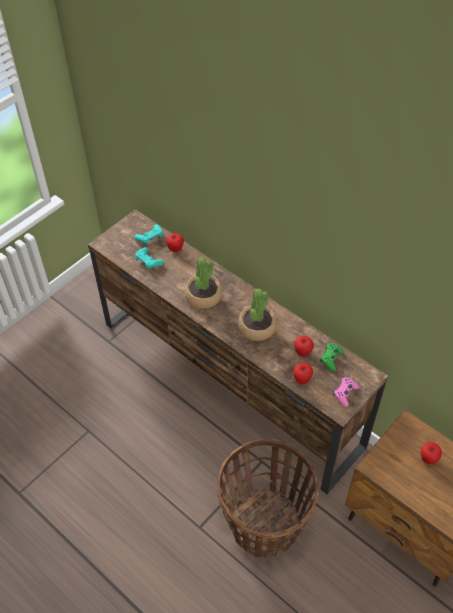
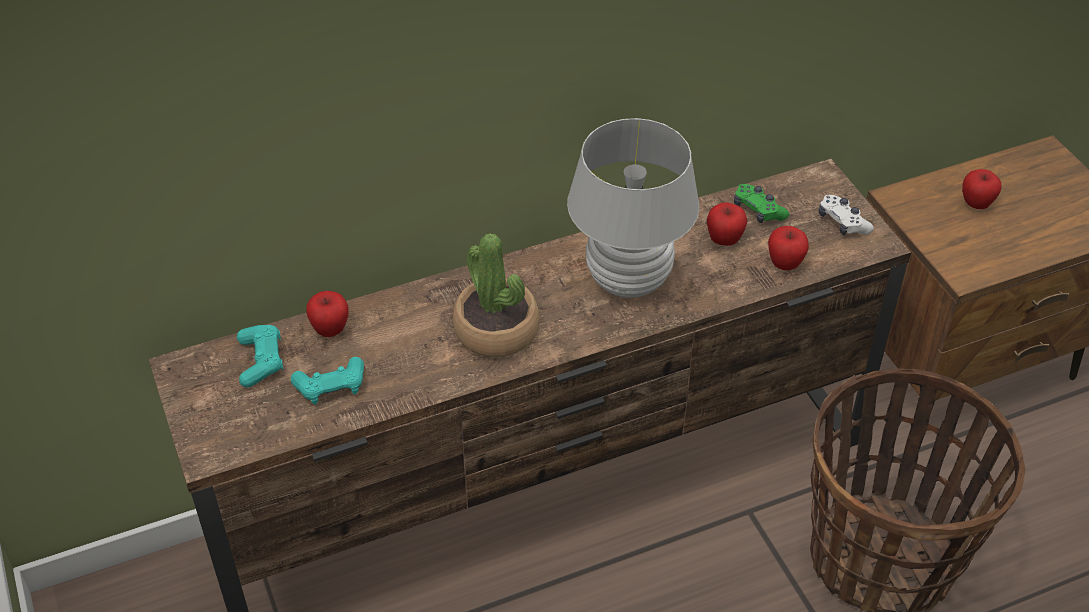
camera: 65 degrees left, 5 degrees down
potted plant [238,289,277,341] -> white table lamp [567,118,699,298]
pink game controller [333,377,359,407] -> white game controller [819,195,874,235]

